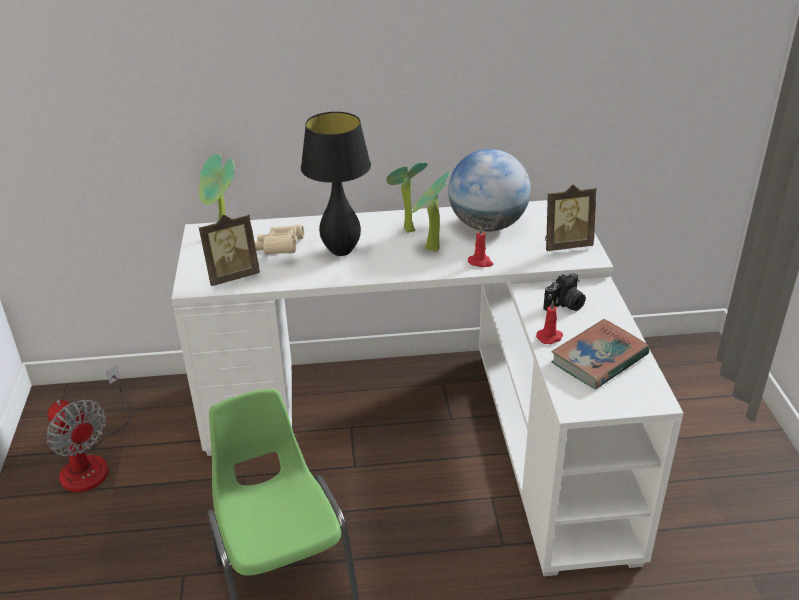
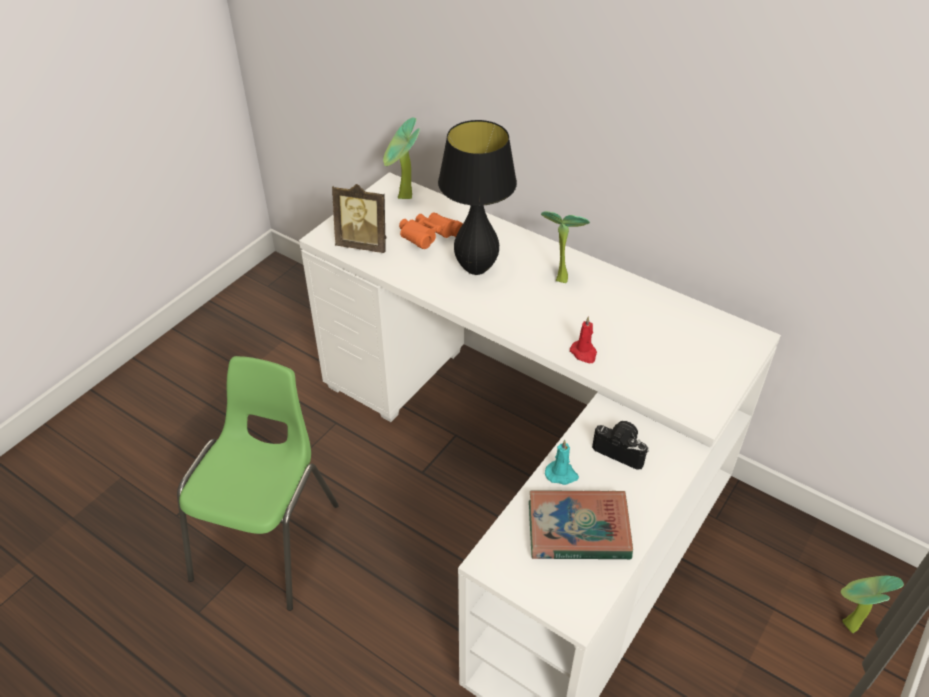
camera: 40 degrees right, 10 degrees up
fan [47,366,130,492] -> none
beige binoculars [254,225,304,254] -> orange binoculars [399,212,463,249]
potted plant [411,172,450,252] -> potted plant moved to [841,576,904,633]
globe [448,149,531,232] -> none
red candle [536,301,563,344] -> turquoise candle [545,440,579,485]
camera [543,273,586,311] -> camera turned 150 degrees counterclockwise [592,421,649,470]
picture frame [545,185,597,251] -> none

